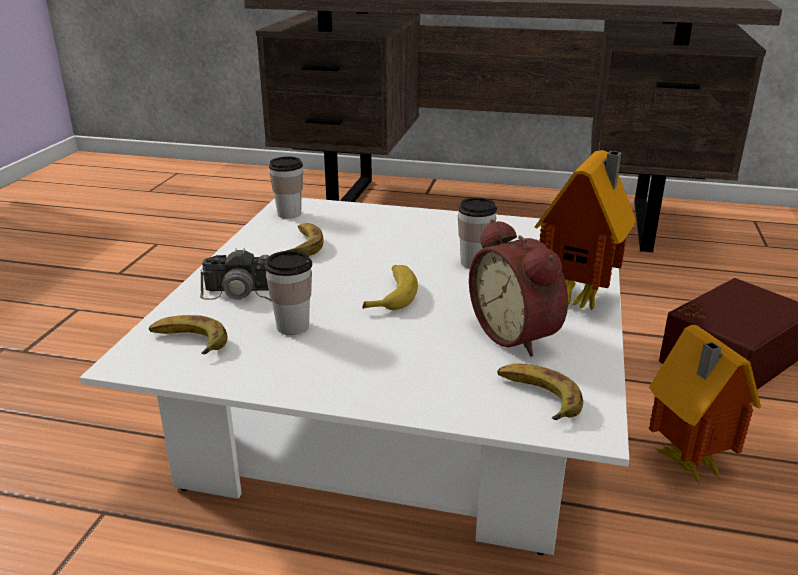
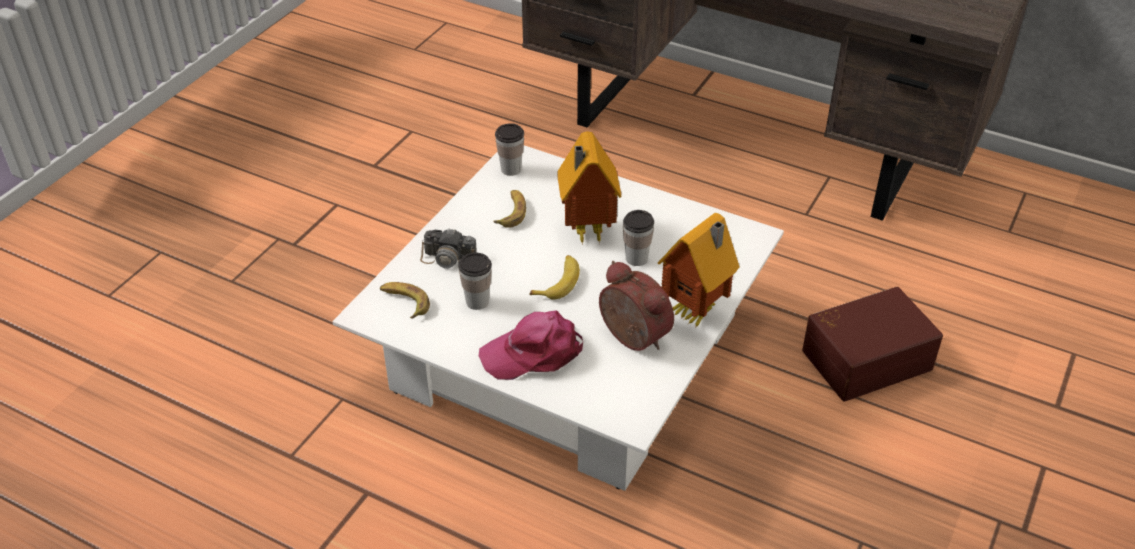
camera: 15 degrees right, 15 degrees up
alarm clock [469,219,568,357] -> alarm clock turned 150 degrees clockwise [599,261,674,351]
banana [497,364,583,420] -> none
toy house [649,325,761,485] -> toy house moved to [558,131,621,245]
none -> pink cap [479,311,583,380]

